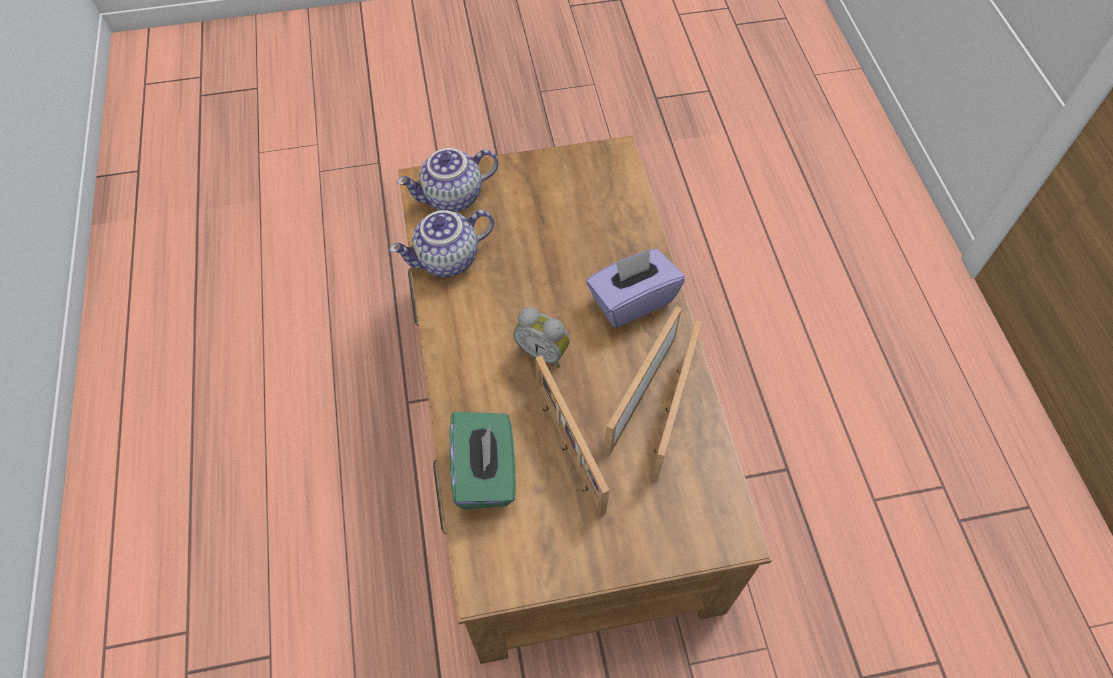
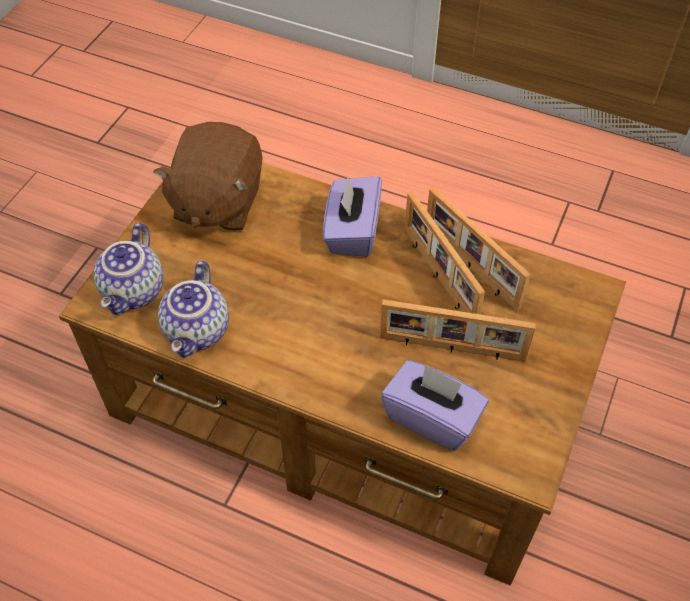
camera: 55 degrees left, 5 degrees down
green tissue box [450,412,516,510] -> purple tissue box [381,360,489,451]
alarm clock [513,307,570,368] -> none
none -> brown plush toy [154,122,263,231]

